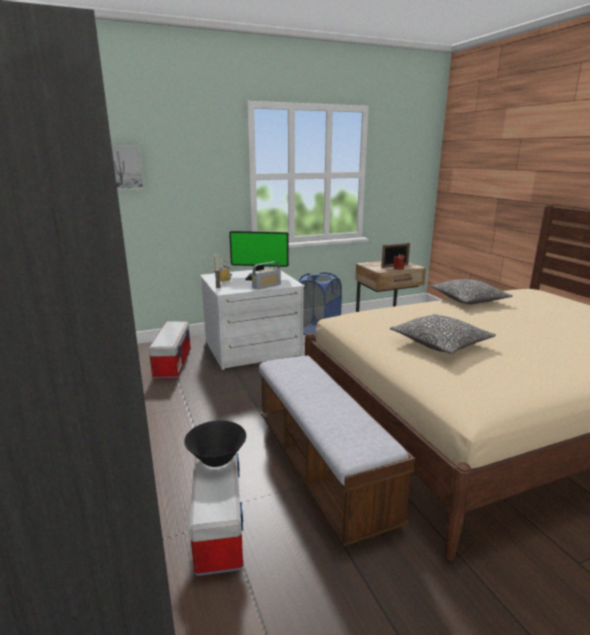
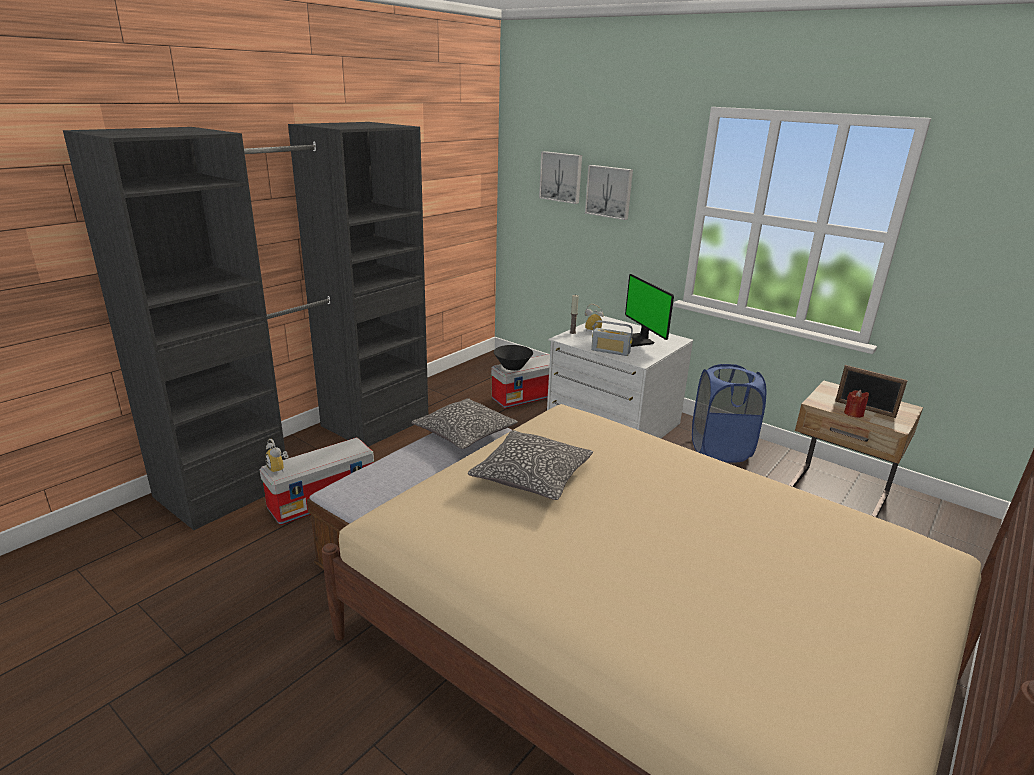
camera: 60 degrees right, 5 degrees up
black bowl [184,420,246,467] -> black bowl moved to [494,345,533,371]
pillow [430,279,513,304] -> pillow moved to [411,398,518,449]
none -> alarm clock [265,439,289,473]
none -> picture [585,165,633,220]

